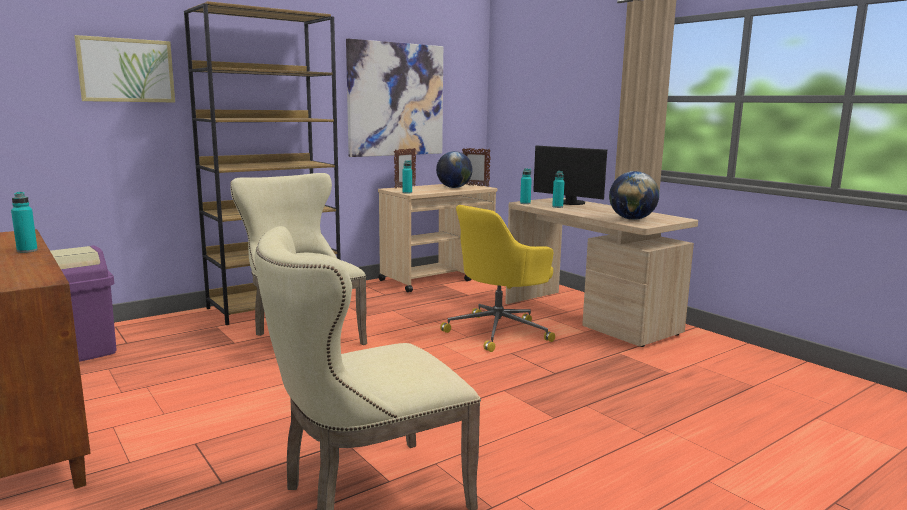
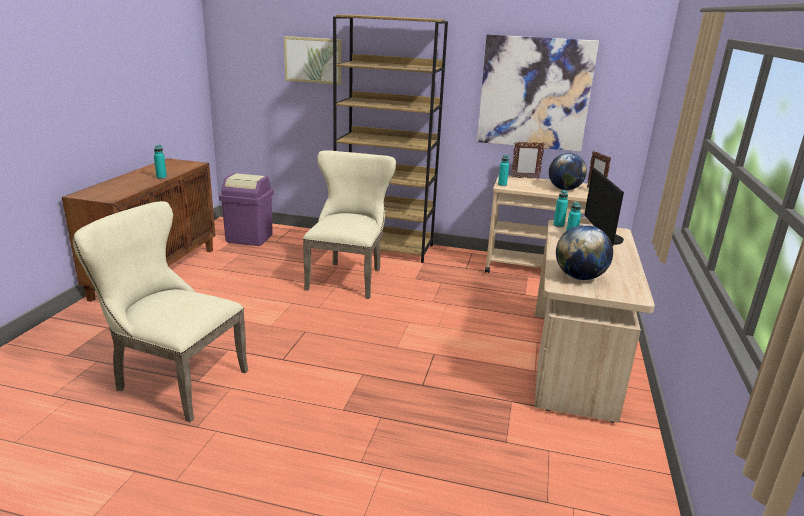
camera: 50 degrees right, 10 degrees up
yellow office chair [440,205,555,352] -> none

